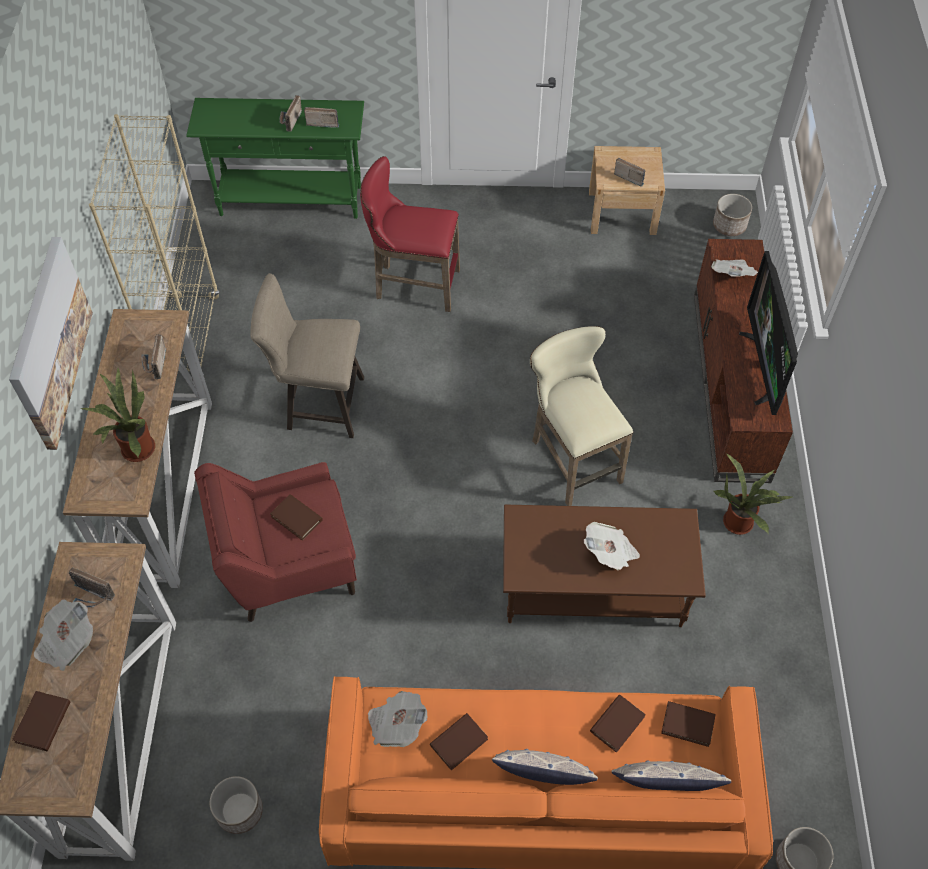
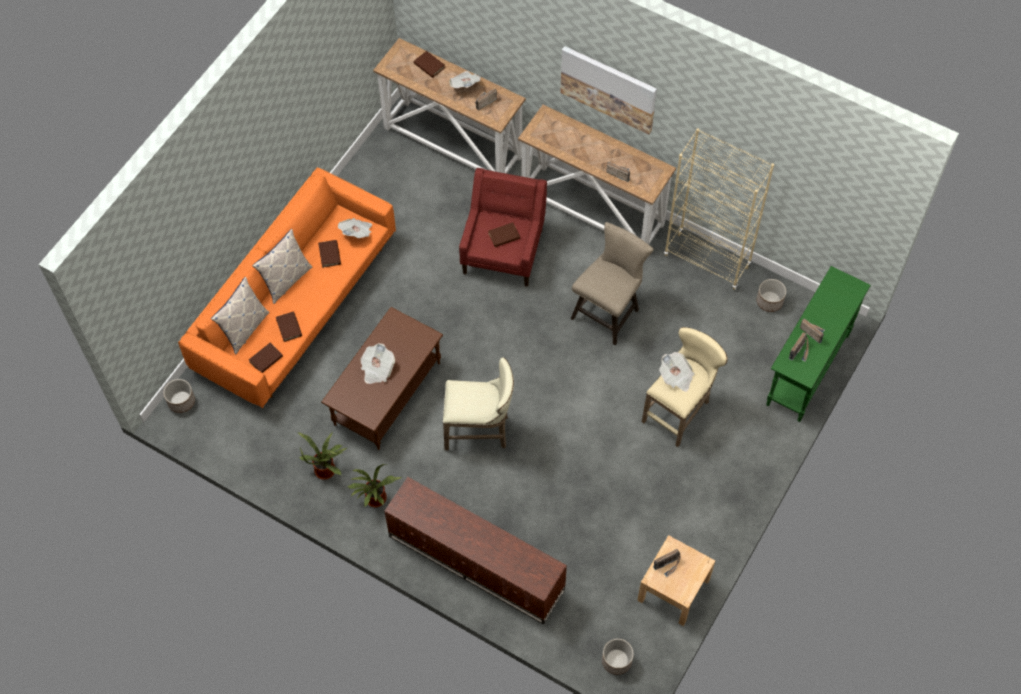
camera: 120 degrees right, 5 degrees up
potted plant [81,368,155,462] -> potted plant moved to [297,432,347,480]
planter [210,776,263,834] -> planter moved to [757,279,786,312]
red stool [360,156,460,312] -> beige stool [642,327,728,447]
newspaper [711,259,758,277] -> newspaper moved to [659,352,695,392]
television [739,251,798,415] -> none

